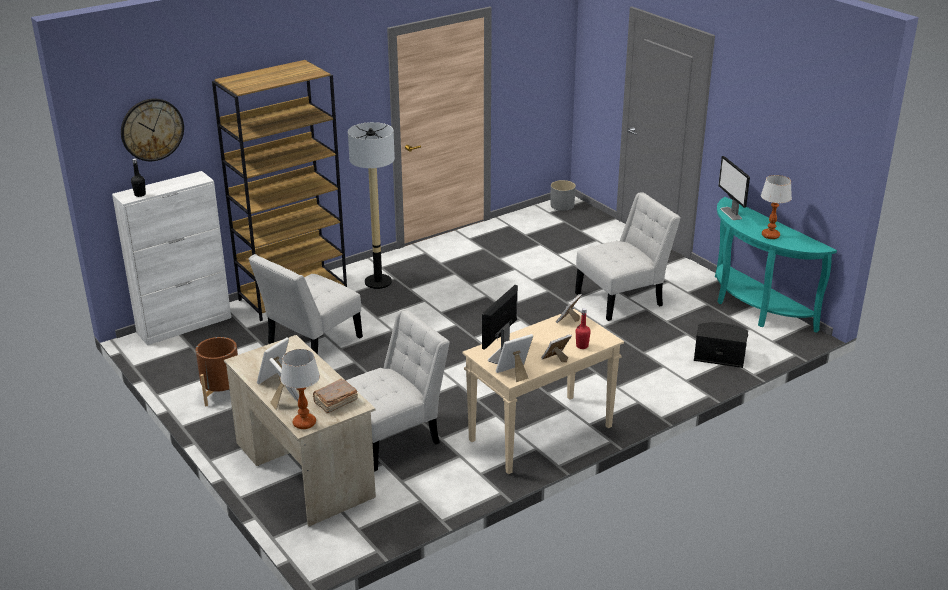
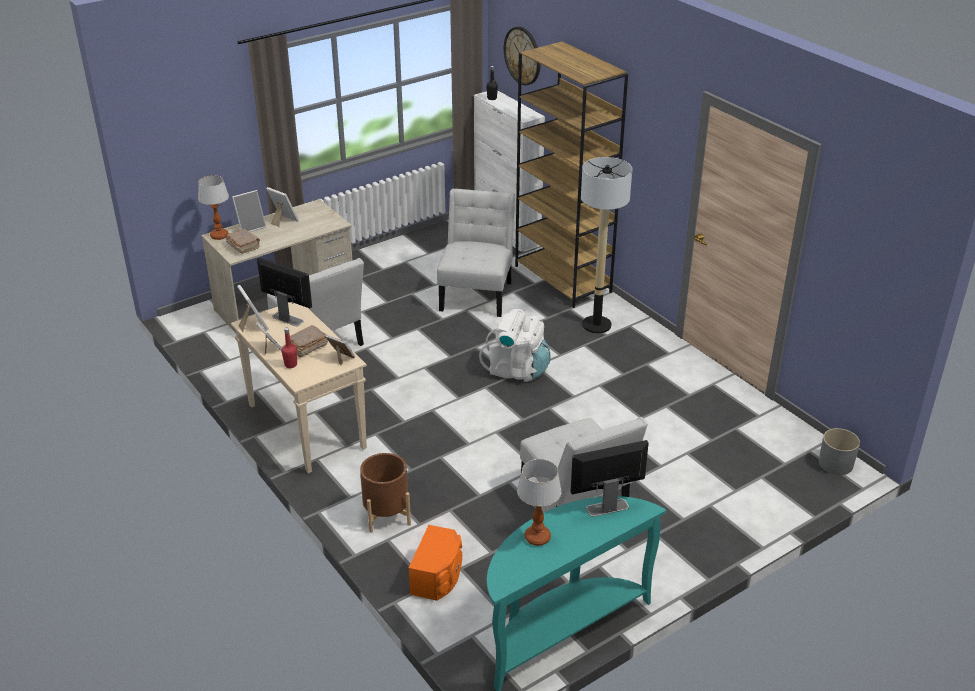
camera: 90 degrees right, 5 degrees up
brown planter [196,337,238,406] -> brown planter moved to [360,453,411,533]
white chair [249,254,363,354] -> white chair turned 60 degrees clockwise [437,189,515,317]
black speaker [694,322,748,368] -> orange speaker [409,525,462,601]
none -> brown book [290,325,328,358]
none -> white backpack [479,309,551,382]

